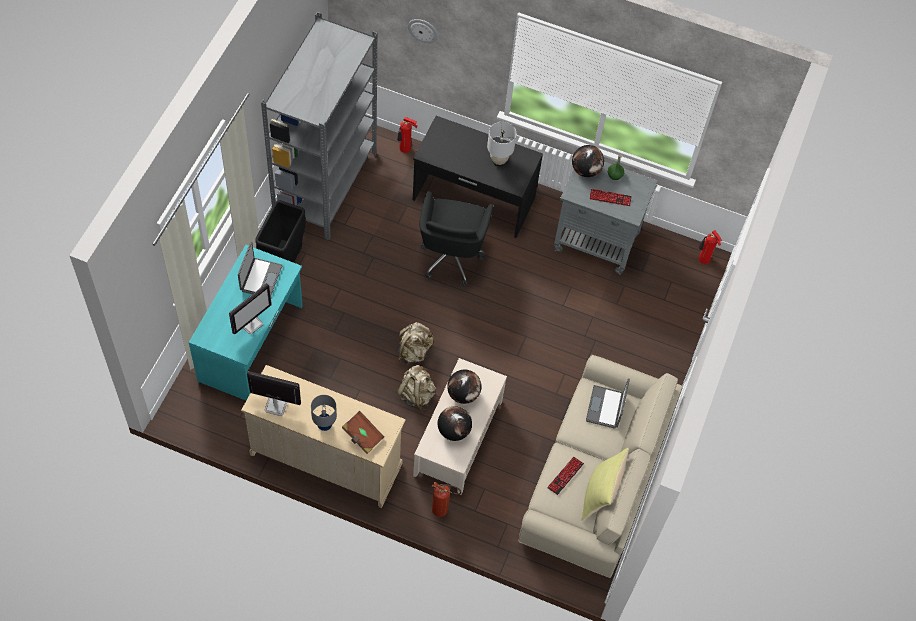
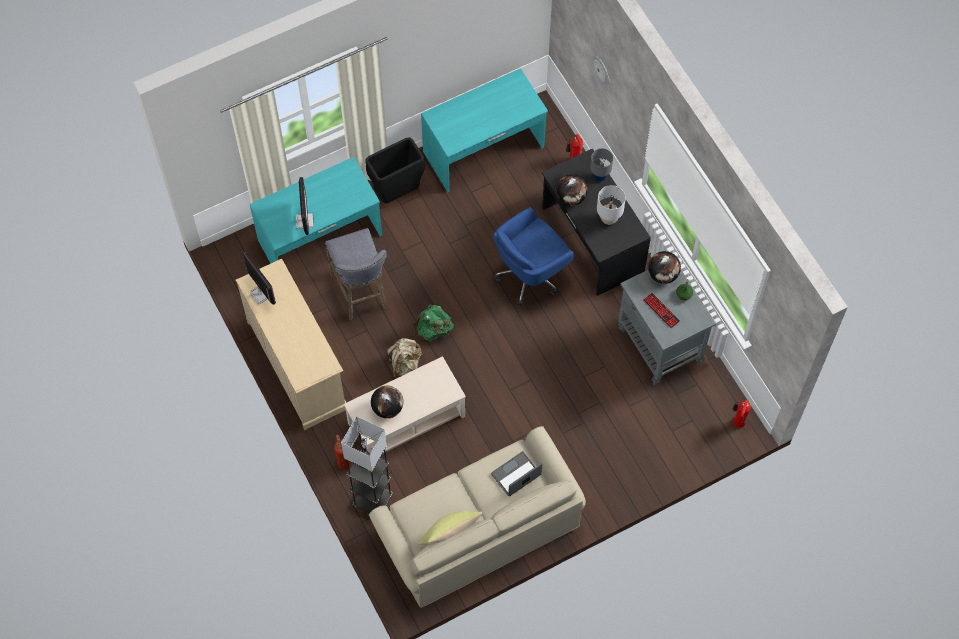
camera: 45 degrees right, 5 degrees up
monitor [229,283,272,334] -> monitor turned 90 degrees counterclockwise [296,177,314,235]
laptop [238,242,283,295] -> none
grey bookcase [261,12,377,240] -> turquoise desk [421,68,548,192]
grey table lamp [311,395,337,431] -> grey table lamp moved to [590,148,613,181]
brown book [342,411,384,454] -> none
beige backpack [398,322,434,365] -> green backpack [412,304,454,341]
black office chair [420,191,493,286] -> blue office chair [493,207,574,306]
globe [447,370,481,404] -> globe moved to [556,174,588,206]
keyboard [547,457,584,495] -> none
none -> grey stool [325,228,387,320]
none -> grey floor lamp [341,416,393,513]

